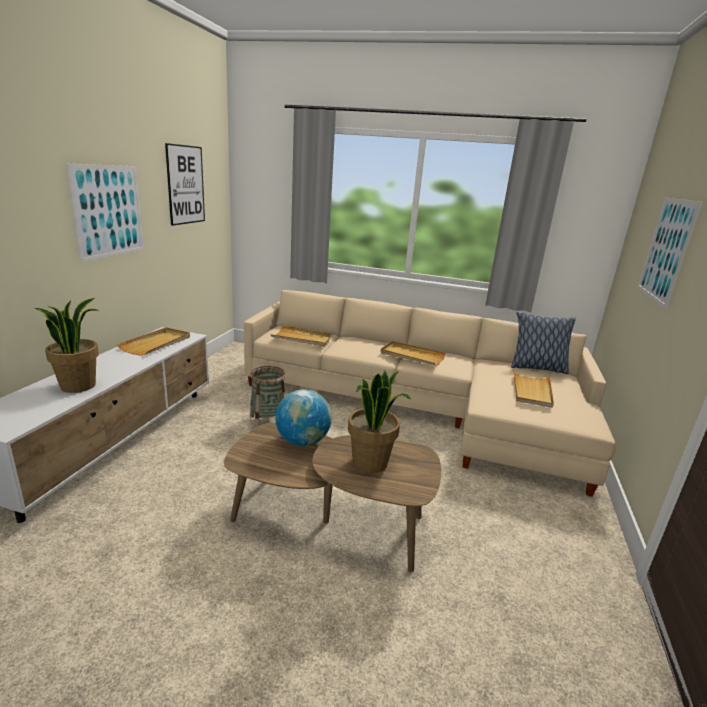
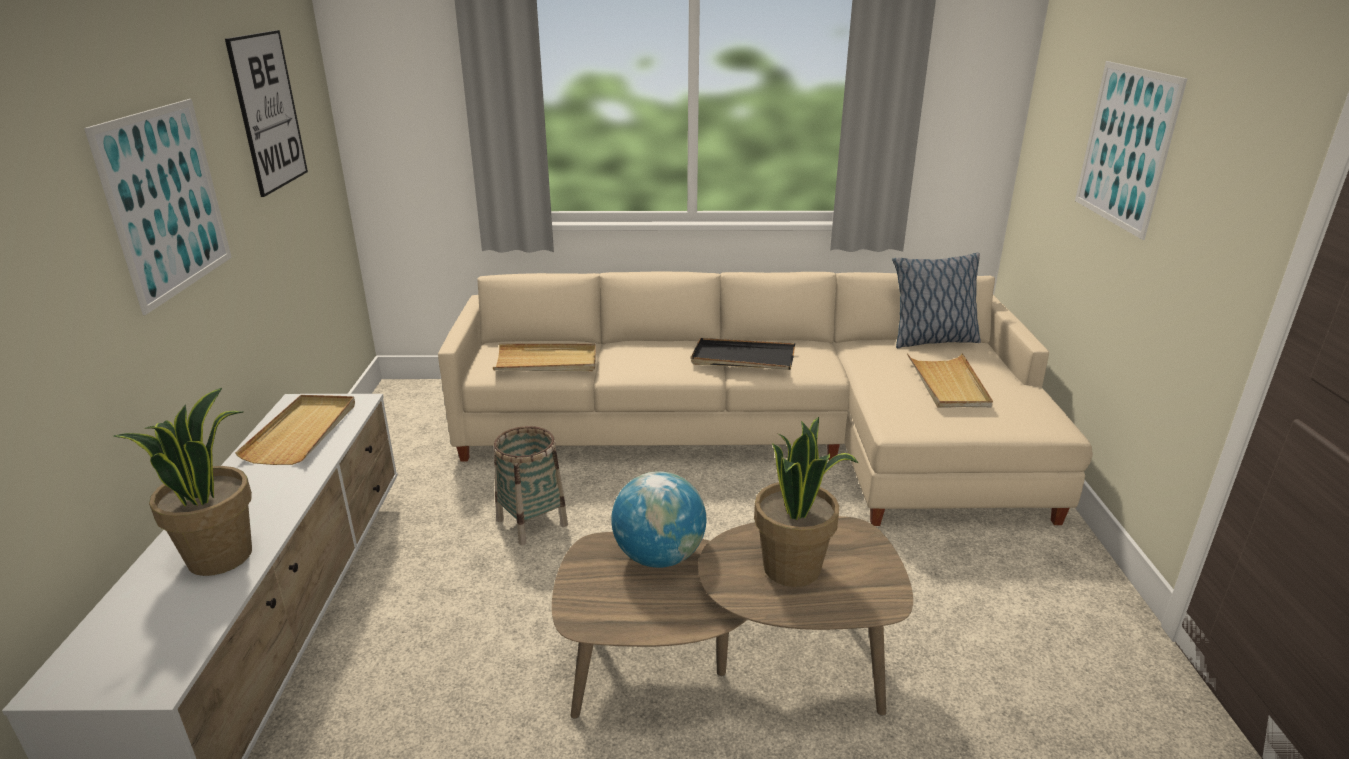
camera: 15 degrees left, 5 degrees up
beige tray [380,341,446,366] -> black tray [691,338,795,370]

